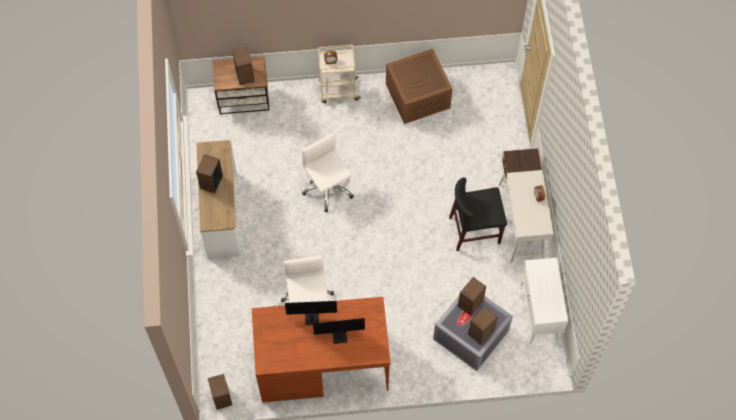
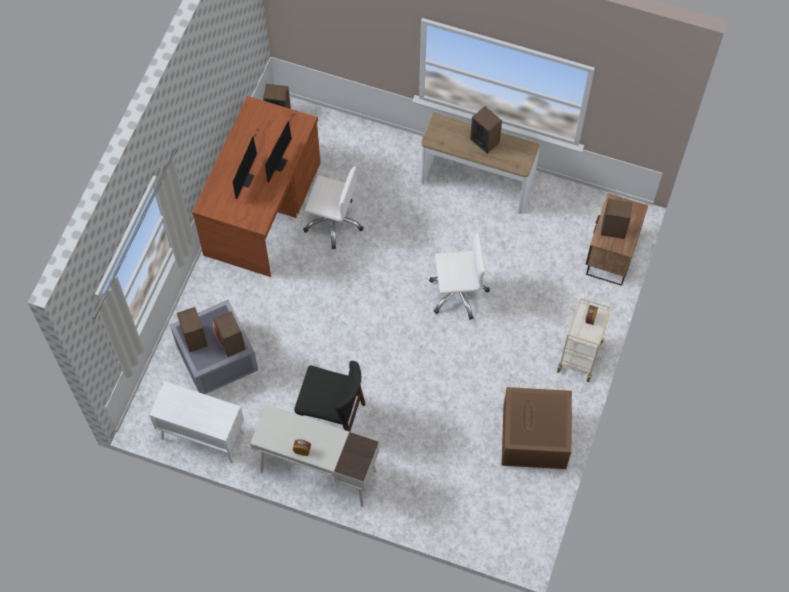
camera: 115 degrees right, 0 degrees up
black chair [449,178,507,251] -> black chair turned 90 degrees clockwise [294,361,365,432]

